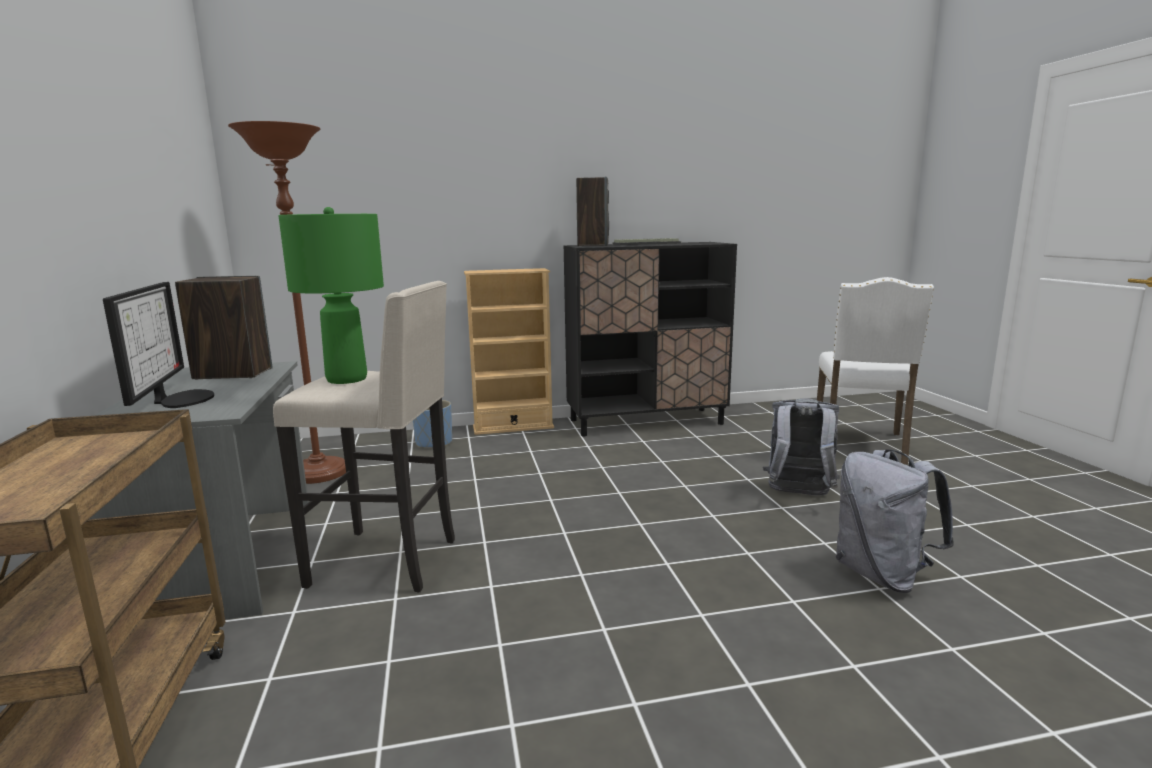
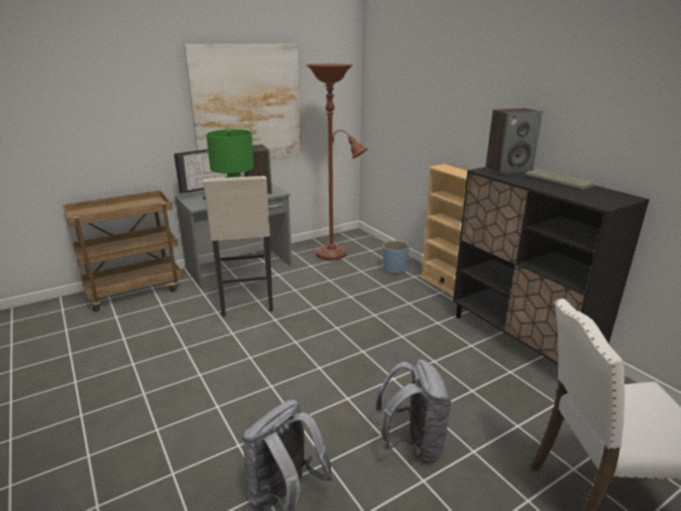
camera: 70 degrees right, 10 degrees up
none -> picture [184,44,302,160]

